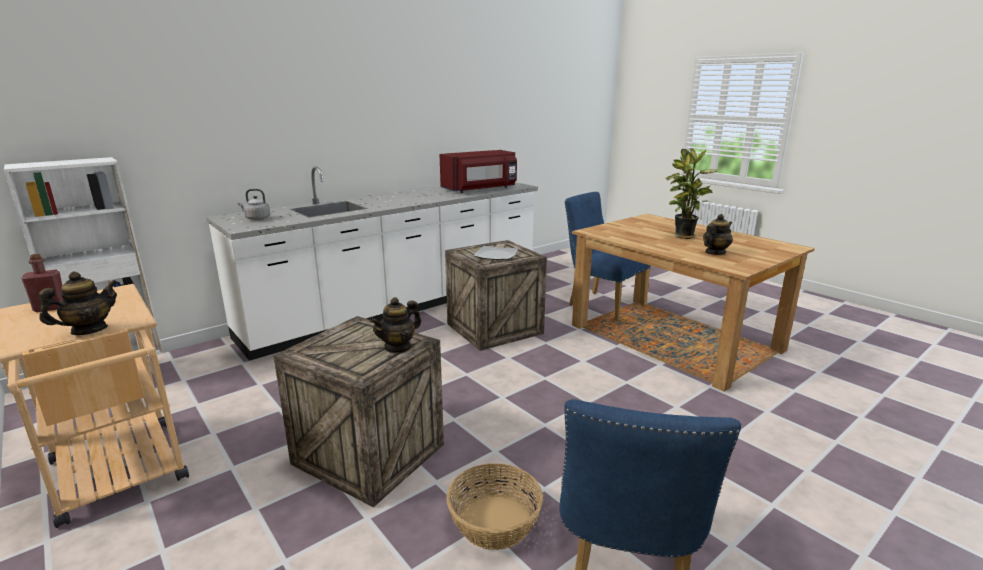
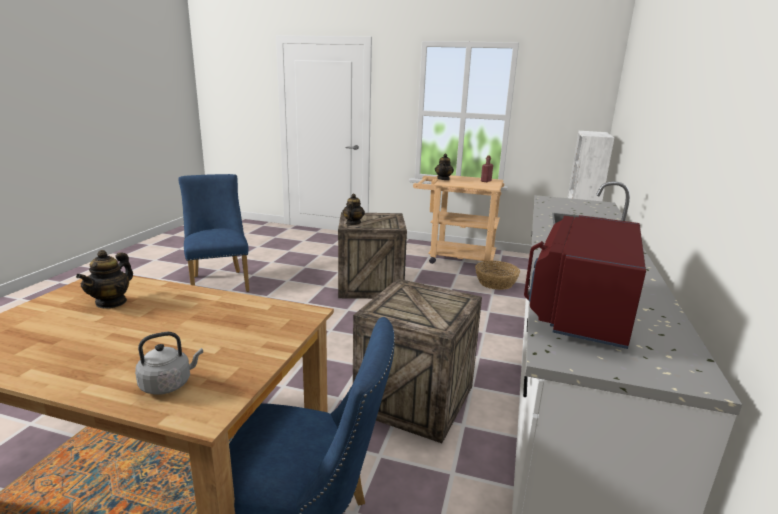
camera: 145 degrees right, 0 degrees up
grey kettle [238,189,271,220] -> grey kettle moved to [135,332,203,395]
basket [446,463,543,550] -> basket moved to [475,261,520,290]
plate [473,246,518,260] -> none
potted plant [665,148,718,239] -> none

